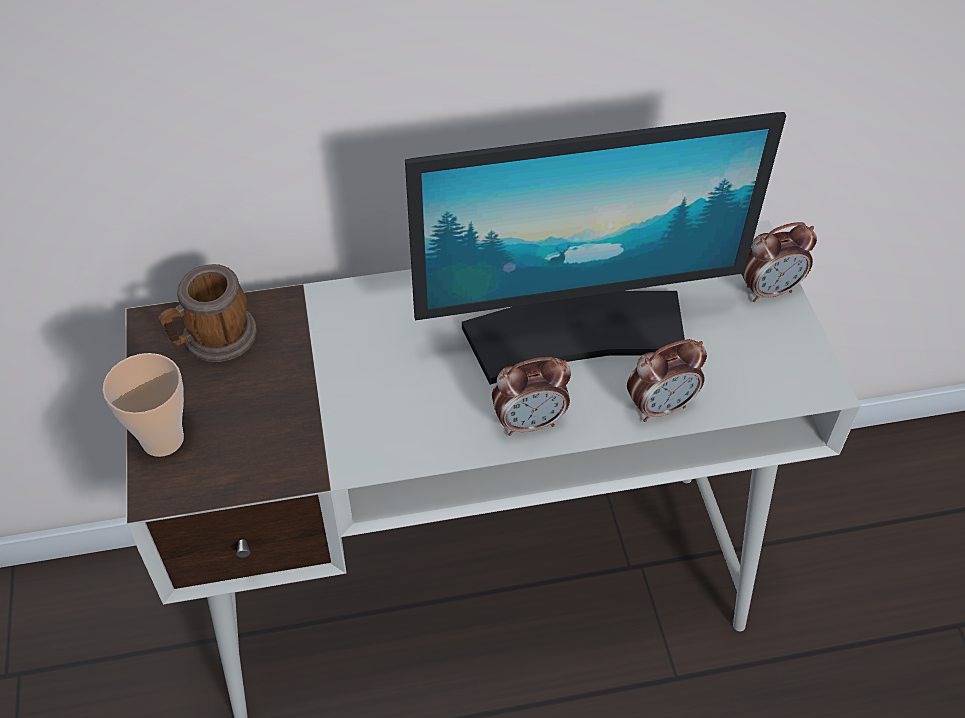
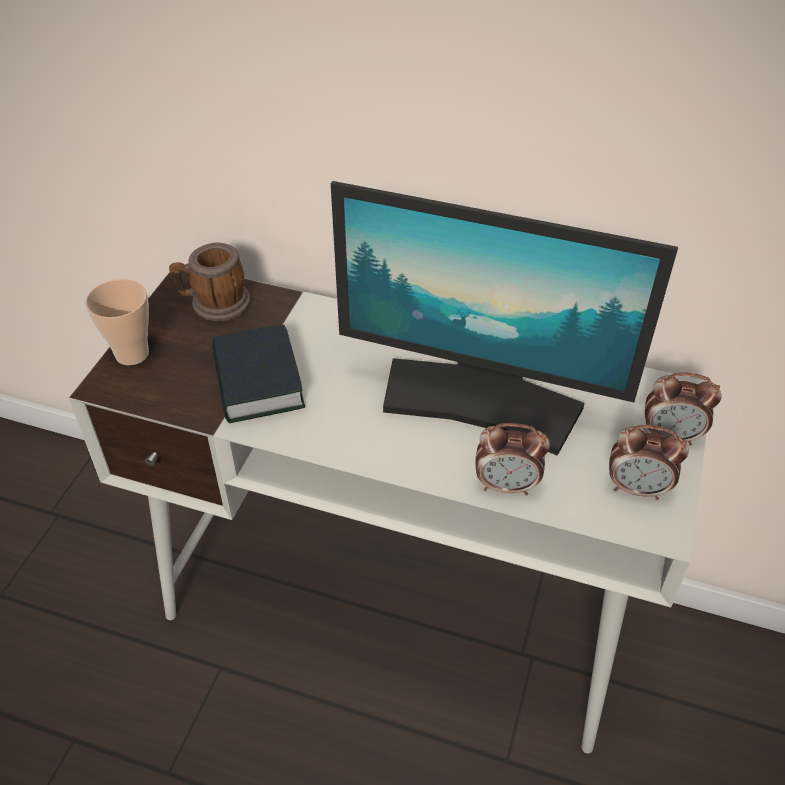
camera: 30 degrees right, 5 degrees down
alarm clock [492,357,571,436] -> alarm clock moved to [609,425,689,500]
none -> book [212,325,305,423]

